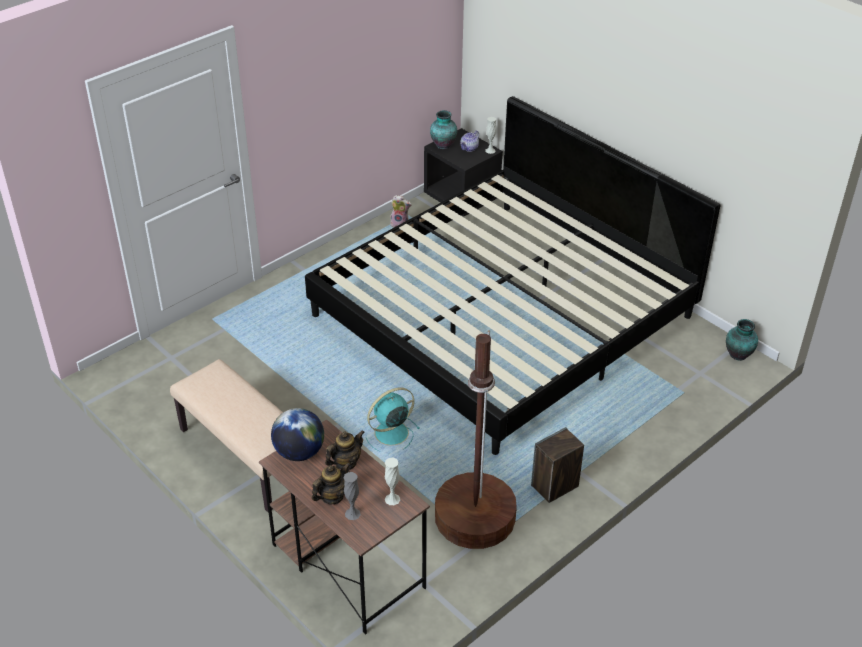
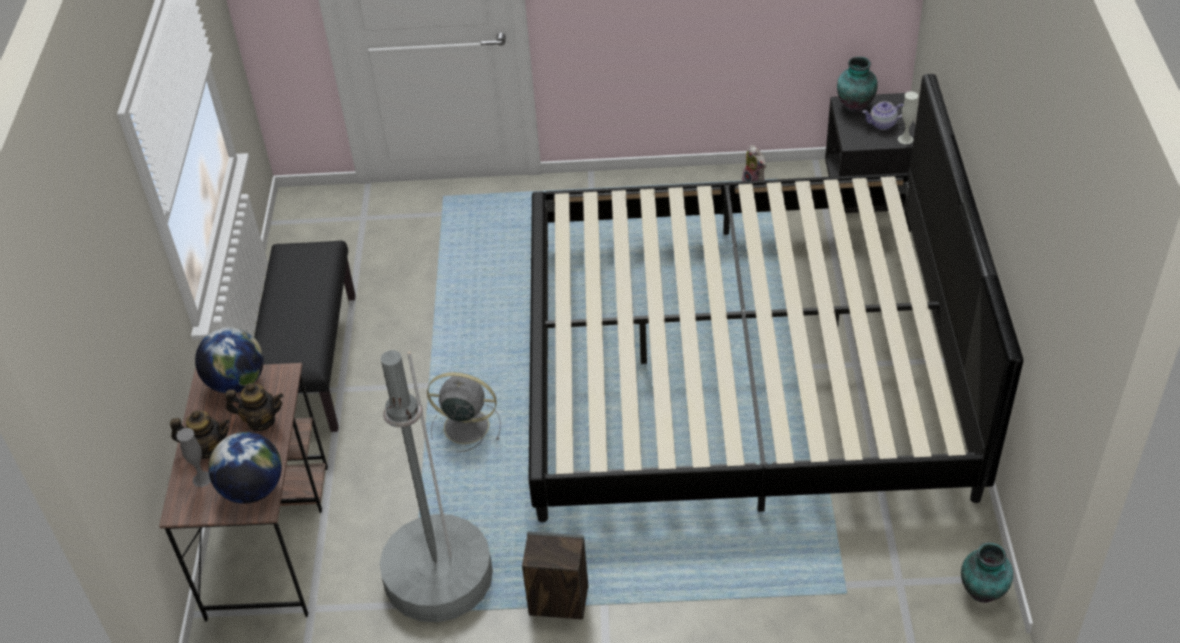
camera: 45 degrees right, 5 degrees up
beige bench [170,359,283,512] -> black bench [254,241,356,432]
turquoise fan [366,387,420,451] -> grey fan [427,372,501,452]
white vase [385,458,400,505] -> globe [208,432,282,504]
brown floor lamp [435,330,517,549] -> grey floor lamp [380,350,493,622]

